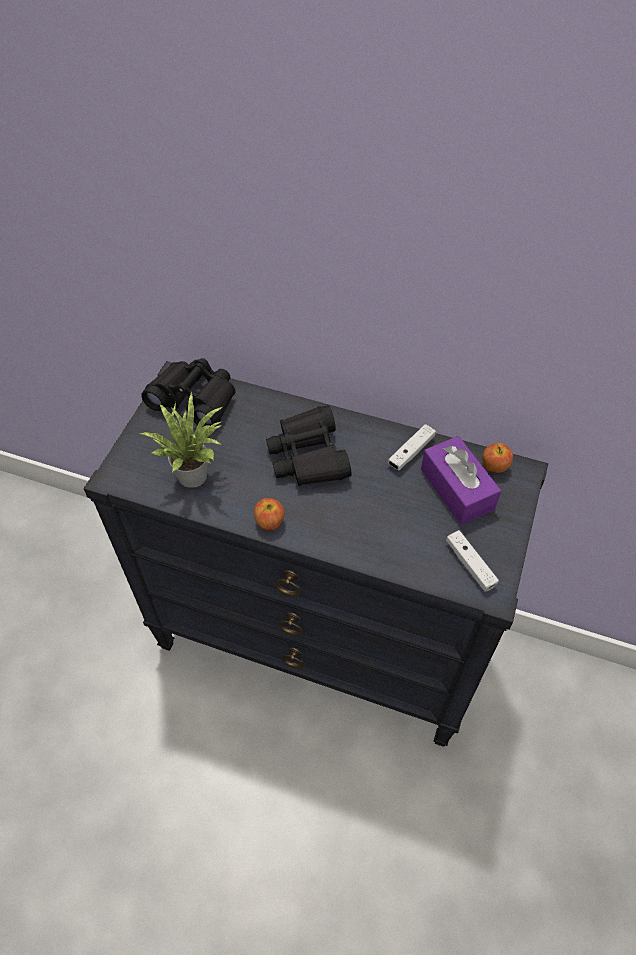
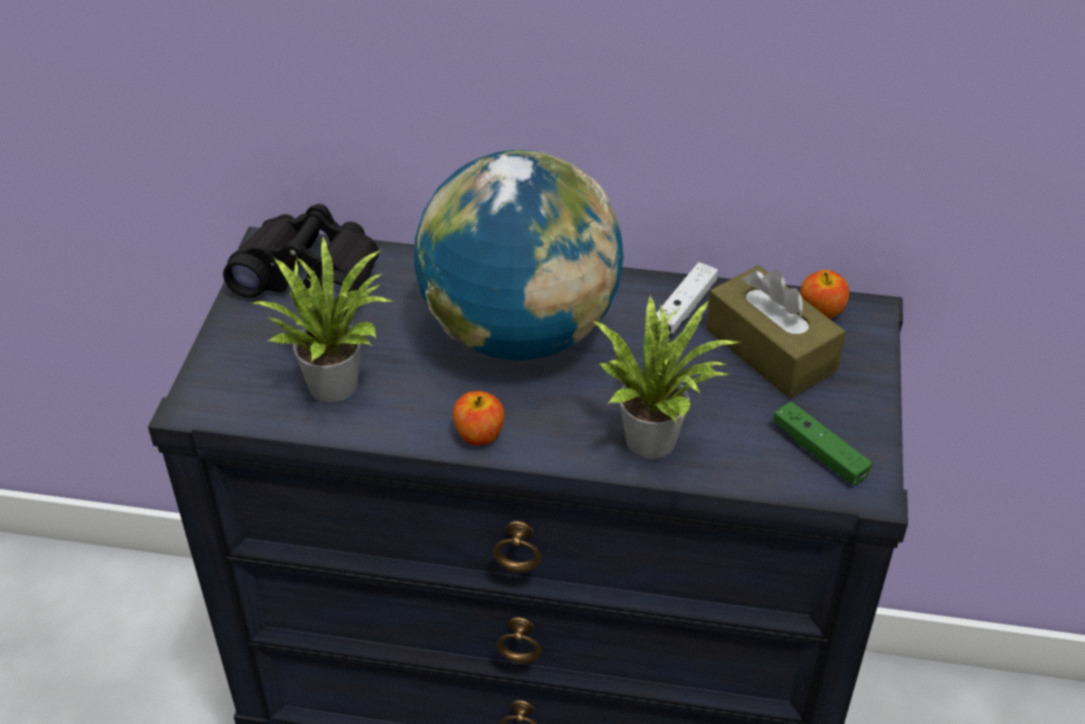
camera: 10 degrees left, 10 degrees down
black binoculars [266,405,352,486] -> globe [414,150,624,360]
purple tissue box [421,436,501,525] -> brown tissue box [706,265,846,398]
white game controller [446,530,499,592] -> green game controller [773,401,872,486]
none -> potted plant [591,295,742,459]

